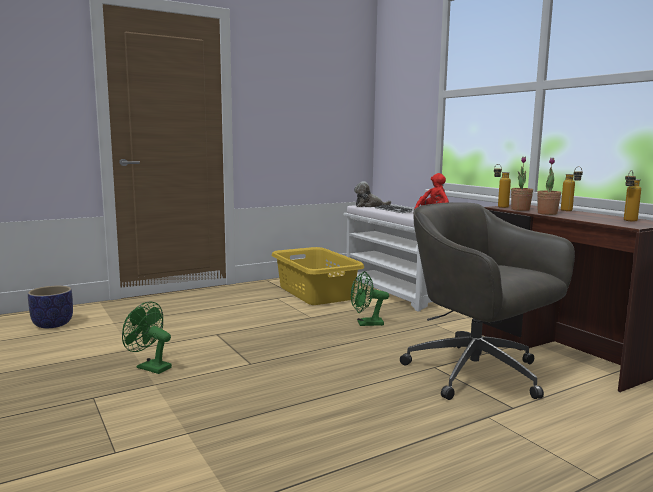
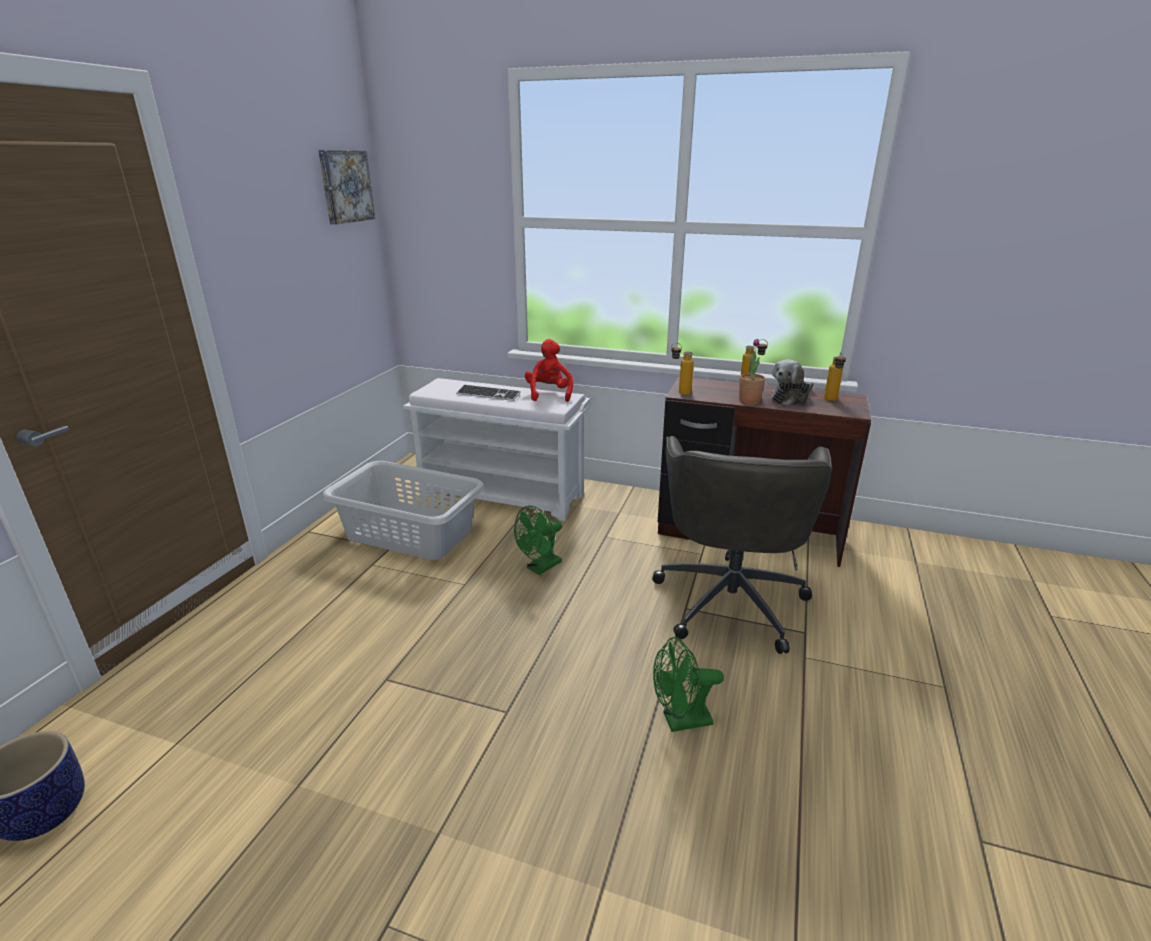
camera: 40 degrees left, 15 degrees up
green fan [122,301,172,374] -> green fan moved to [653,637,724,732]
yellow laundry basket [271,247,364,305] -> grey laundry basket [322,461,485,560]
plush toy [354,181,391,207] -> plush toy moved to [770,359,814,406]
grey office chair [400,202,575,400] -> grey office chair turned 90 degrees counterclockwise [652,436,832,654]
potted plant [511,156,533,211] -> none
none -> picture [318,150,375,224]

